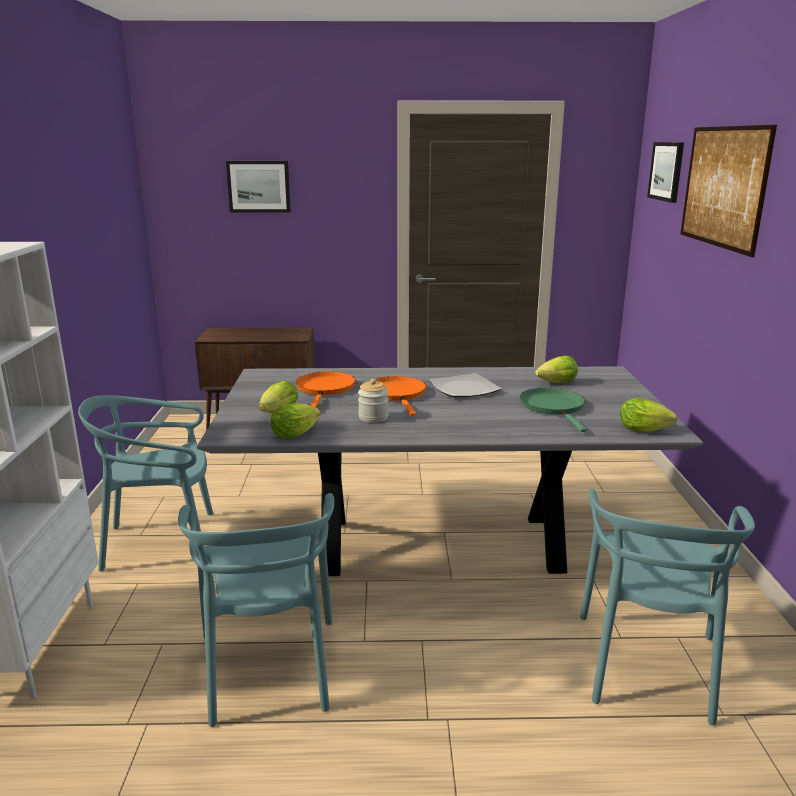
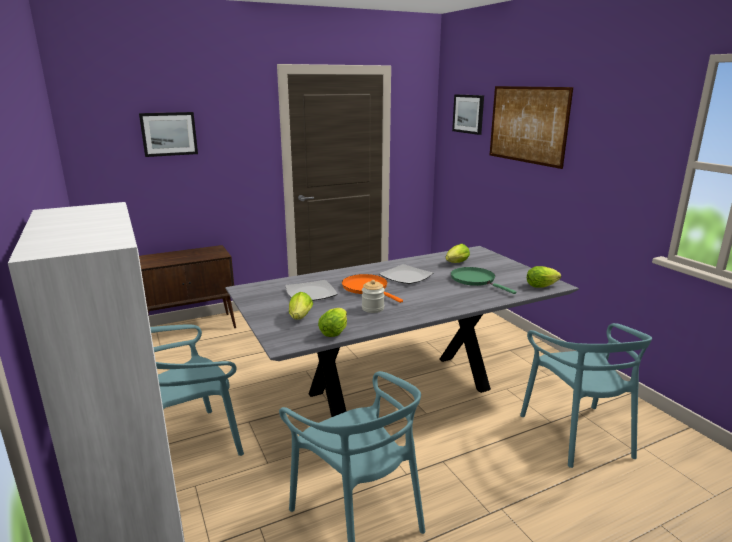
camera: 25 degrees left, 0 degrees up
orange frying pan [296,371,355,408] -> plate [285,280,338,301]

